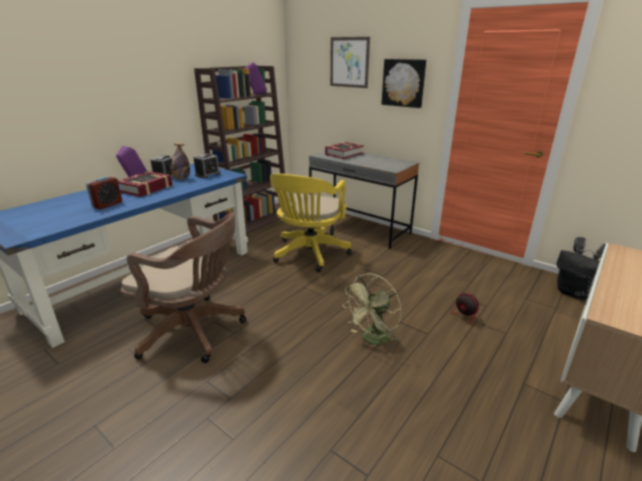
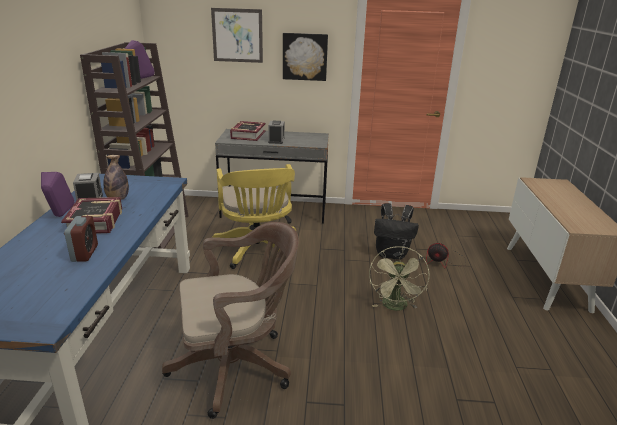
camera: 35 degrees left, 0 degrees up
alarm clock [194,153,220,179] -> alarm clock moved to [268,121,285,144]
black backpack [556,237,606,300] -> black backpack moved to [374,203,419,259]

